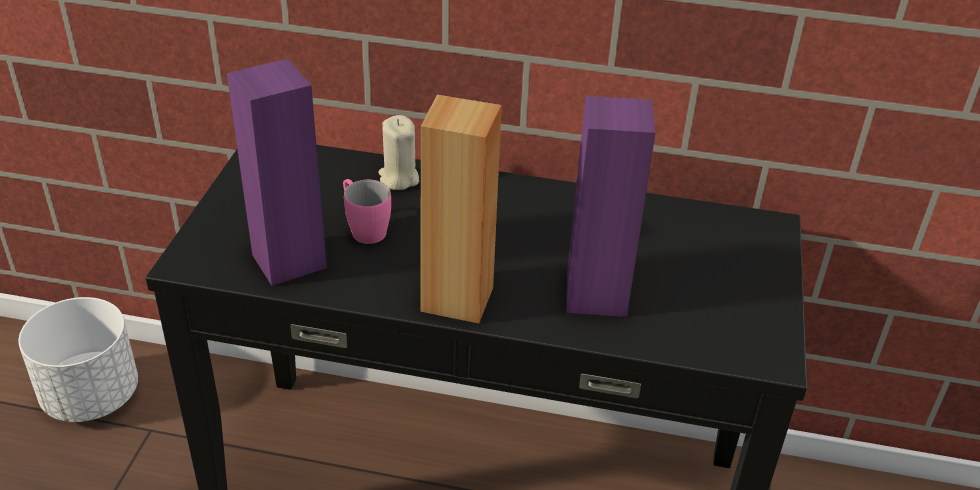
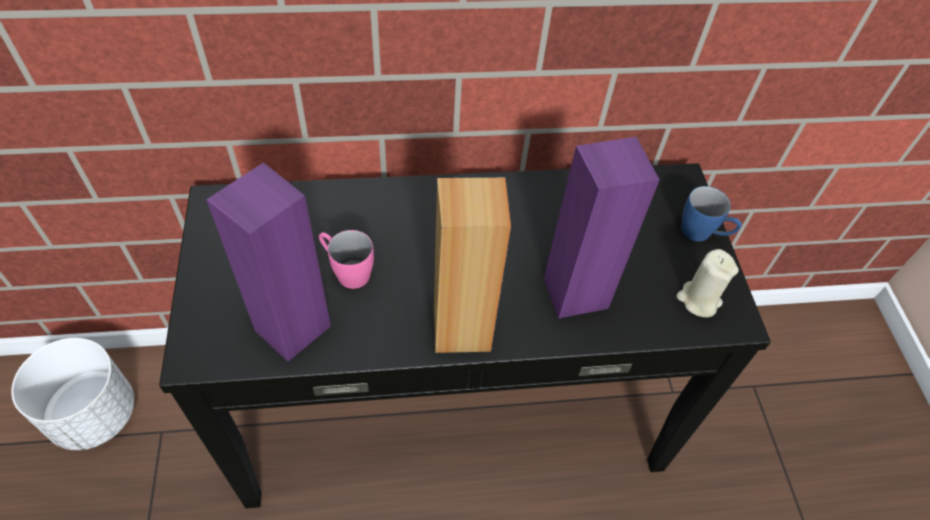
camera: 20 degrees left, 15 degrees up
beige candle [378,115,419,190] -> beige candle moved to [676,249,739,317]
none -> blue mug [681,186,742,241]

